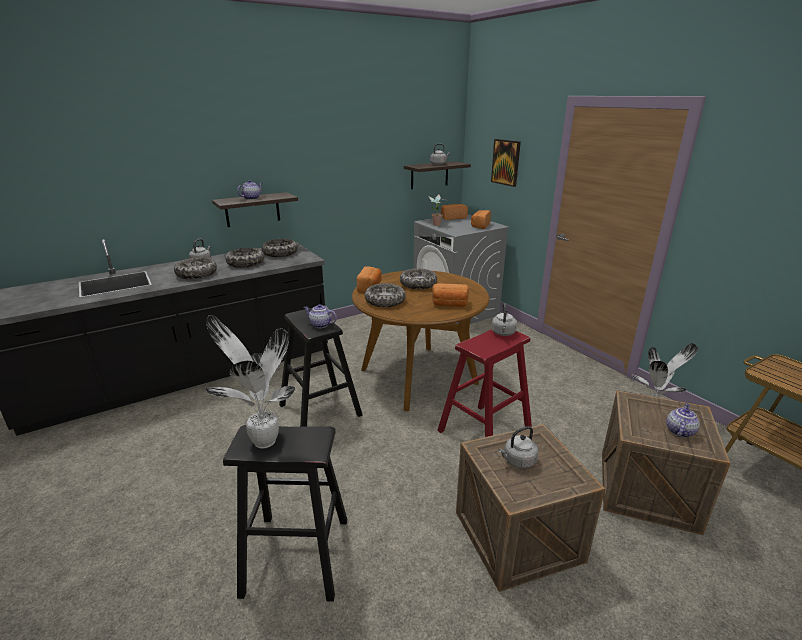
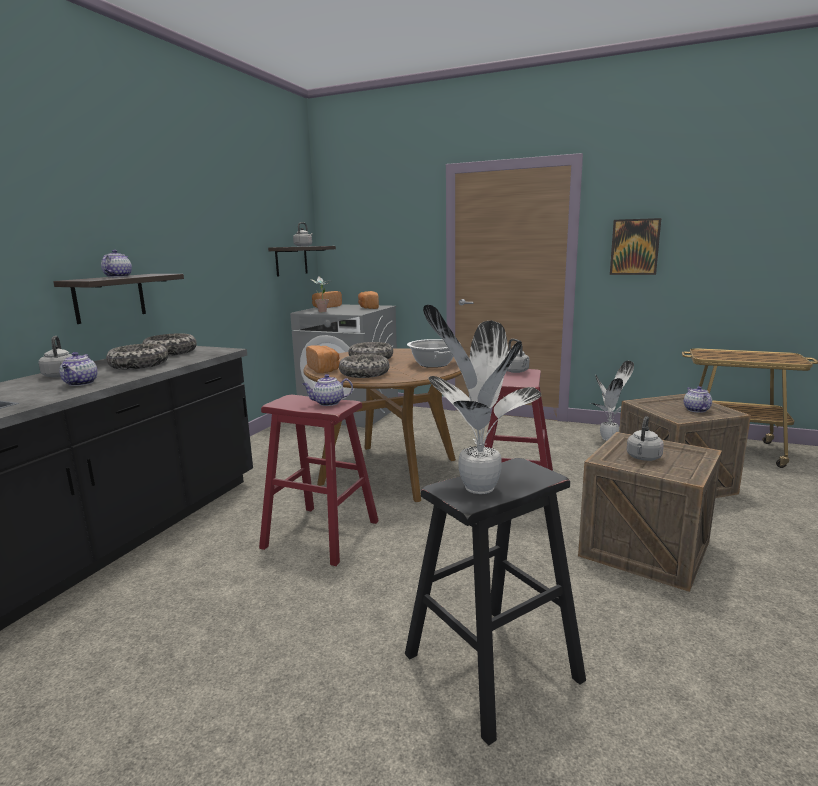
camera: 35 degrees left, 10 degrees down
bowl [174,257,217,279] -> teapot [59,352,98,386]
black stool [279,308,363,427] -> red stool [259,395,379,566]
bread [432,283,469,307] -> cooking pot [407,339,460,368]
picture [491,139,521,187] -> picture moved to [610,218,661,275]

